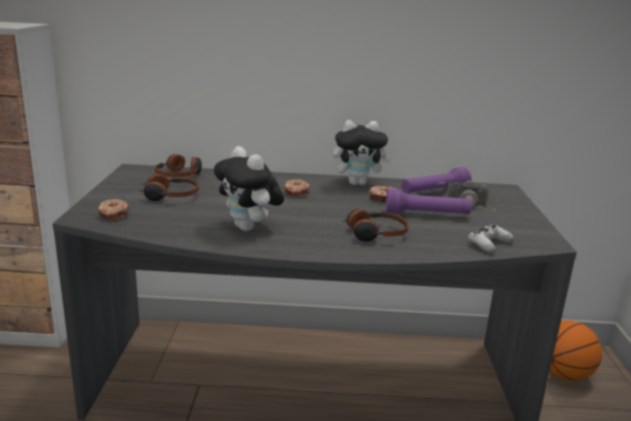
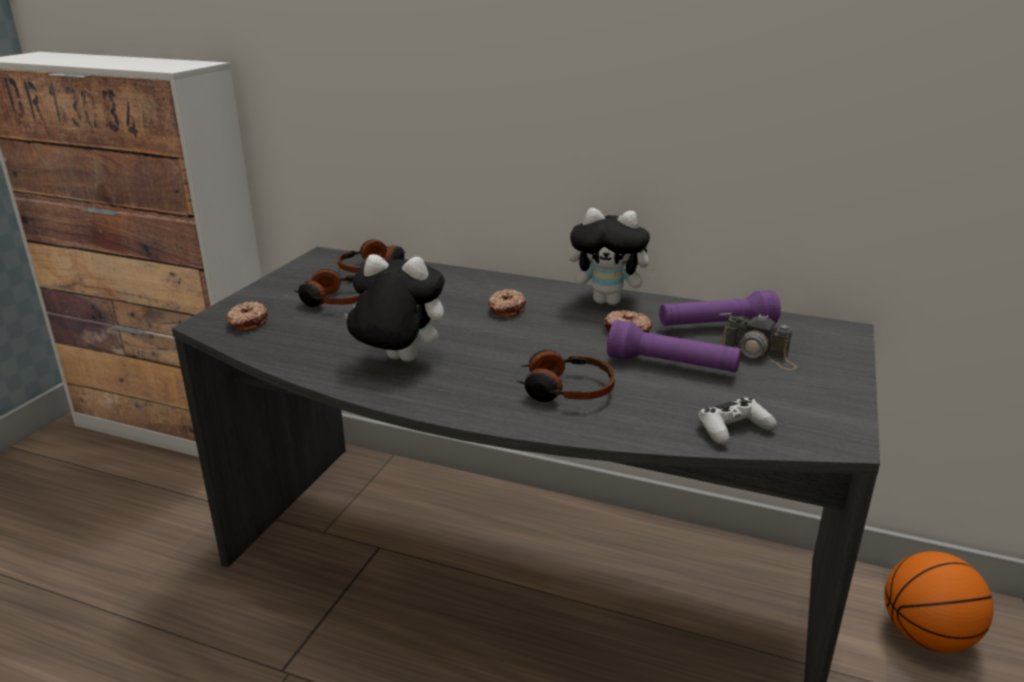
camera: 20 degrees right, 5 degrees up
plush toy [214,146,284,231] -> plush toy turned 120 degrees clockwise [344,254,445,362]

